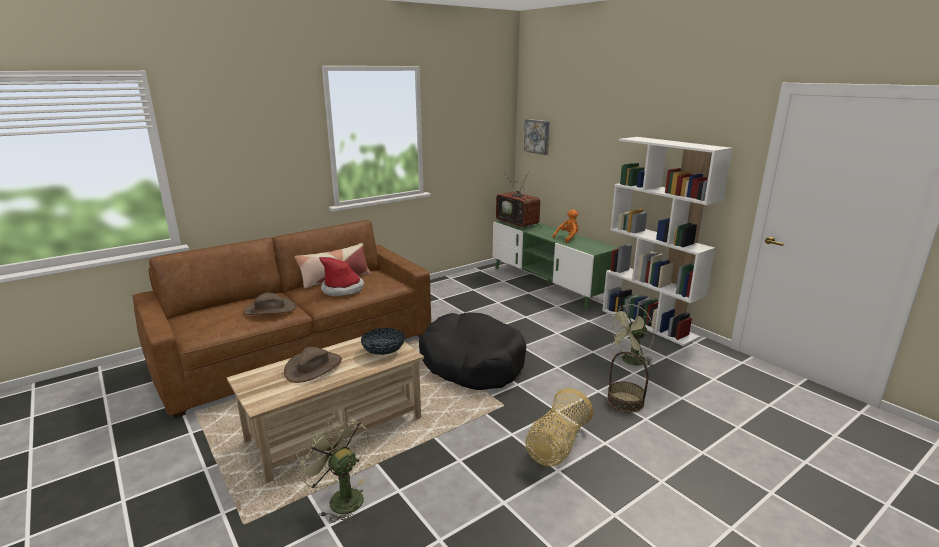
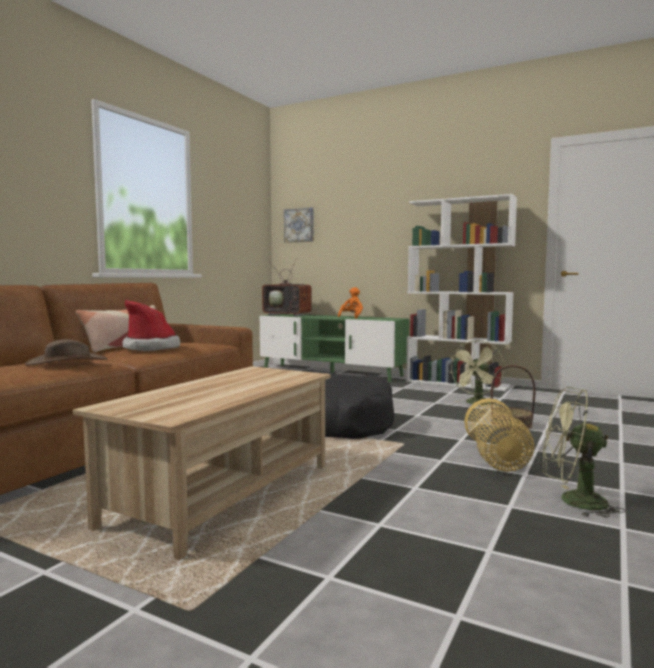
camera: 25 degrees left, 15 degrees down
brown hat [284,347,342,383] -> none
green fan [296,414,368,523] -> green fan moved to [543,387,625,518]
bowl [361,328,405,355] -> none

